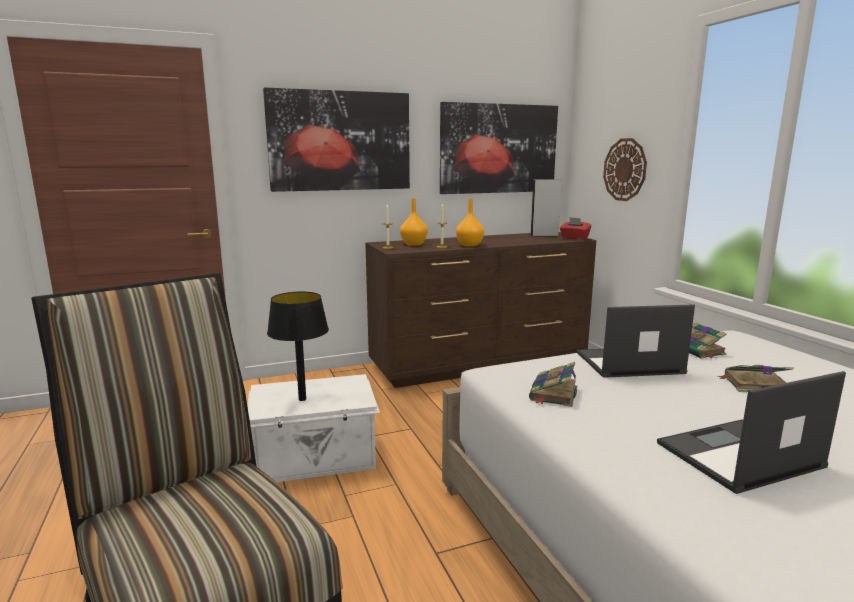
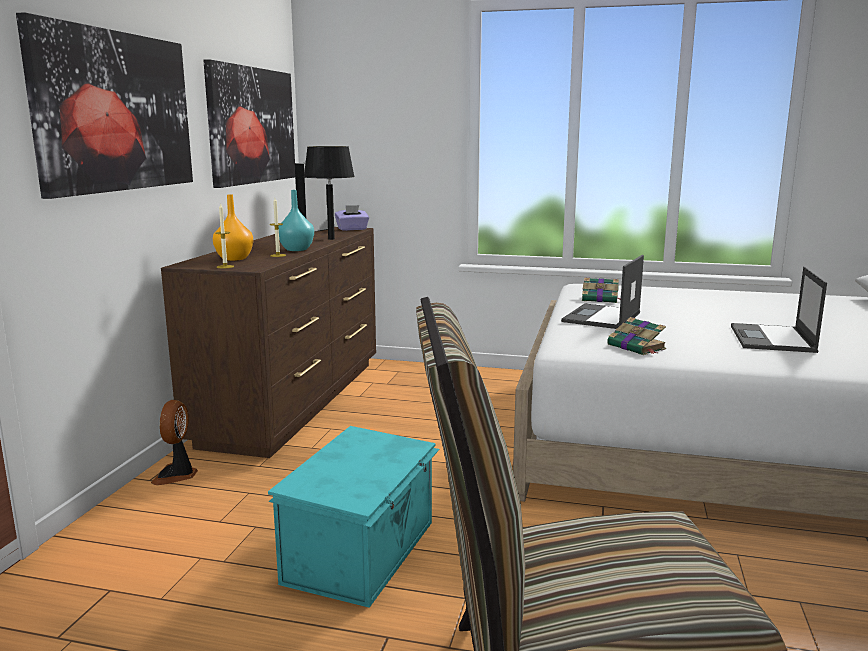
camera: 55 degrees left, 0 degrees up
white storage box [247,374,380,482] -> turquoise storage box [268,426,439,608]
black table lamp [267,292,329,401] -> black table lamp moved to [304,146,355,240]
orange vase [456,199,484,247] -> turquoise vase [279,190,314,251]
red tissue box [560,217,592,240] -> purple tissue box [335,205,369,231]
wall clock [603,138,647,201] -> none
book [718,365,794,392] -> none
none -> fan [151,400,198,485]

